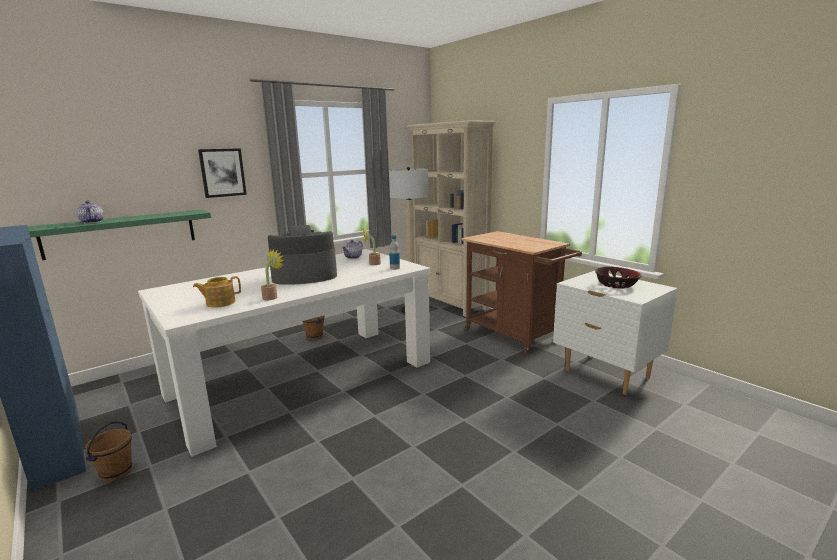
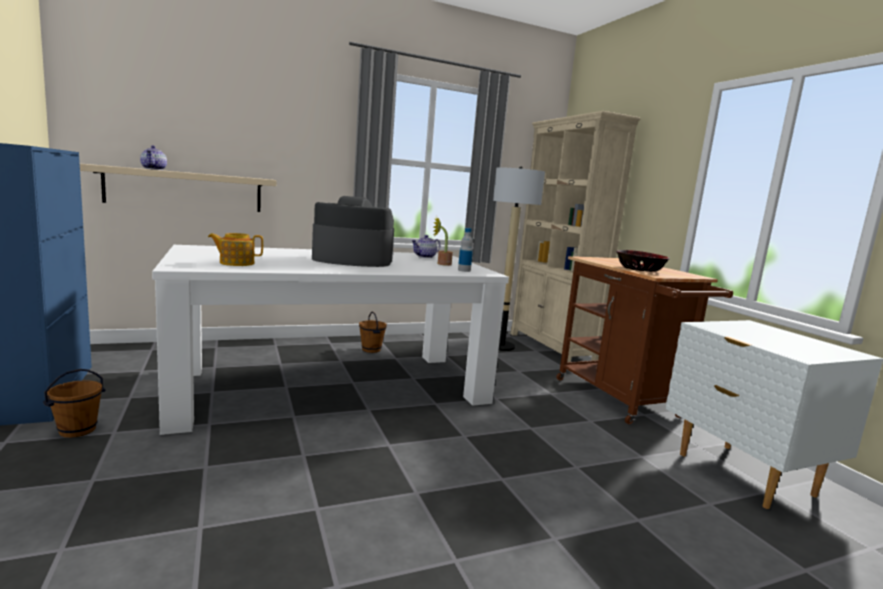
camera: 15 degrees right, 5 degrees down
green shelf [28,210,211,260] -> beige shelf [80,164,277,212]
picture [198,148,247,198] -> none
potted plant [261,249,284,300] -> none
bowl [595,267,642,289] -> bowl moved to [616,250,670,272]

